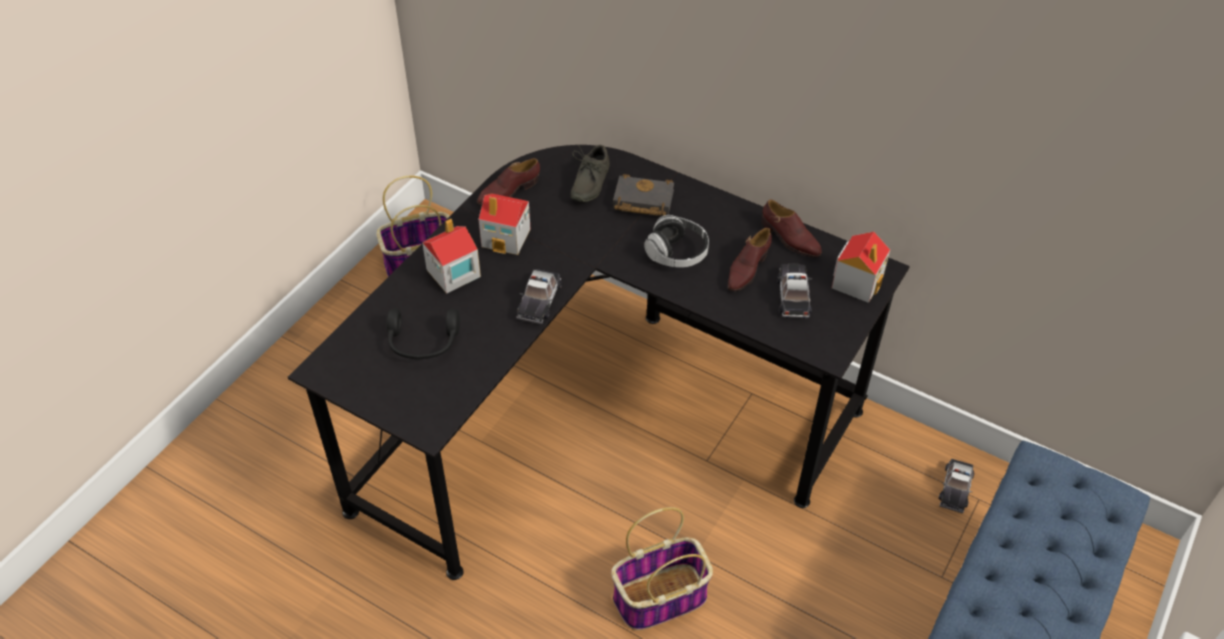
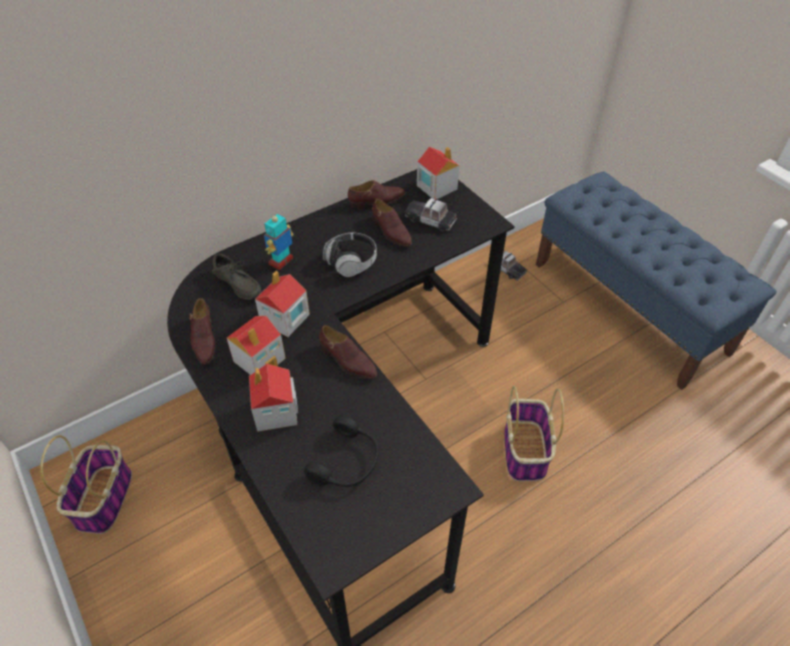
camera: 65 degrees left, 0 degrees up
toy car [516,269,562,325] -> brown shoe [319,325,377,379]
black book [613,174,674,216] -> toy robot [264,211,294,270]
none -> toy house [255,271,310,337]

